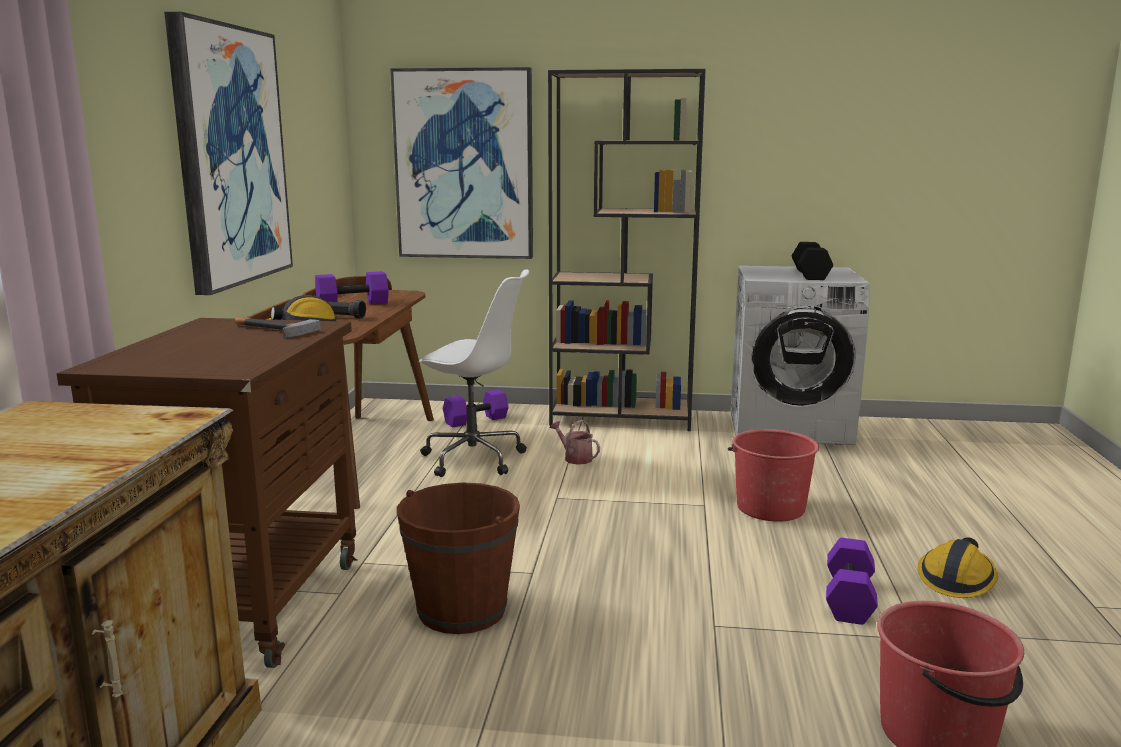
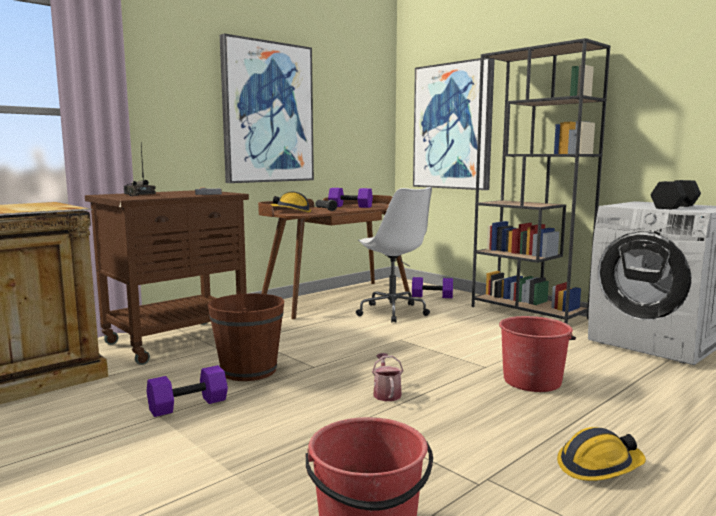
camera: 40 degrees right, 5 degrees down
watering can [550,420,600,465] -> watering can moved to [372,353,403,401]
purple dumbbell [826,538,878,625] -> purple dumbbell moved to [147,365,228,417]
none -> radio [124,144,156,196]

